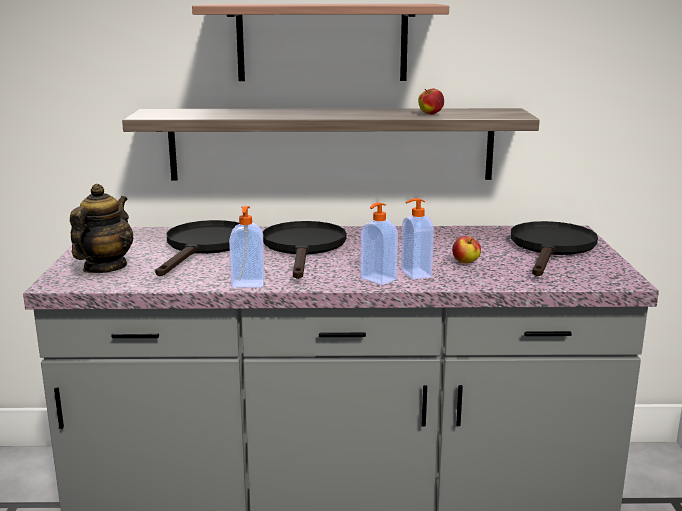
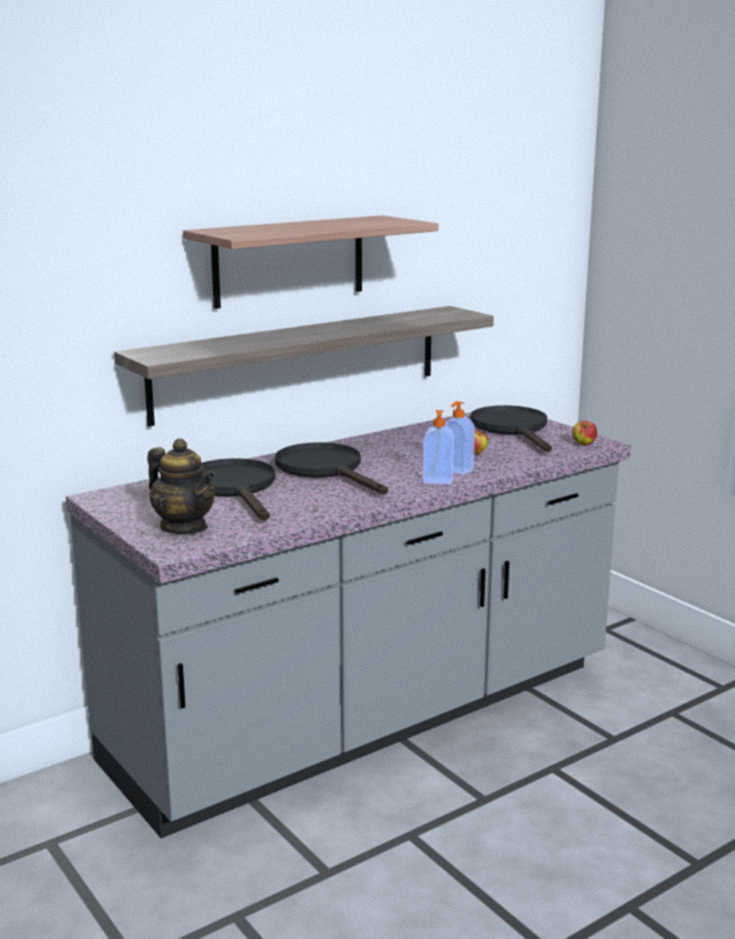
camera: 35 degrees left, 0 degrees up
teapot [70,184,133,273] -> teapot turned 150 degrees clockwise [147,438,215,534]
soap dispenser [229,206,265,288] -> none
apple [418,88,444,115] -> apple moved to [572,421,597,445]

